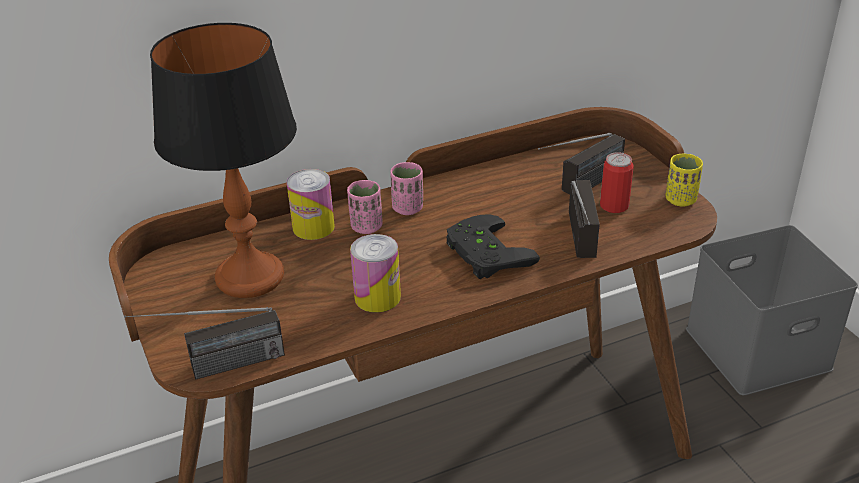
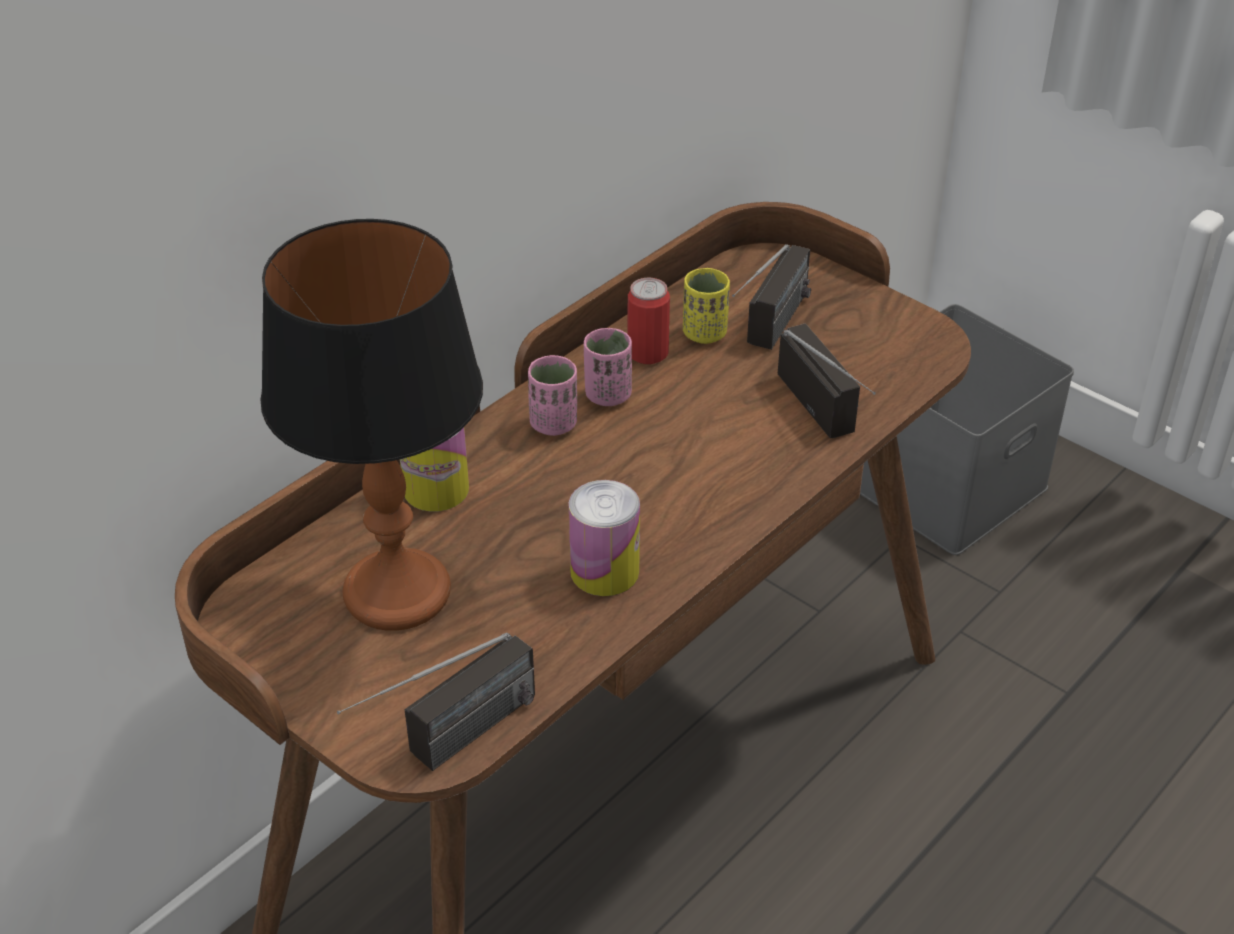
camera: 25 degrees left, 5 degrees up
pink cup [347,180,383,234] -> pink cup moved to [584,328,632,406]
black game controller [446,214,540,279] -> none
can [600,152,634,213] -> can moved to [627,278,670,364]
yellow cup [665,154,703,207] -> yellow cup moved to [683,268,730,344]

